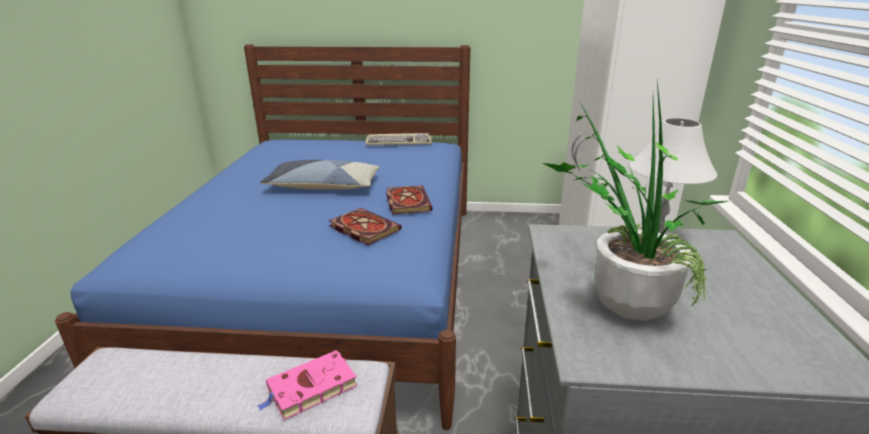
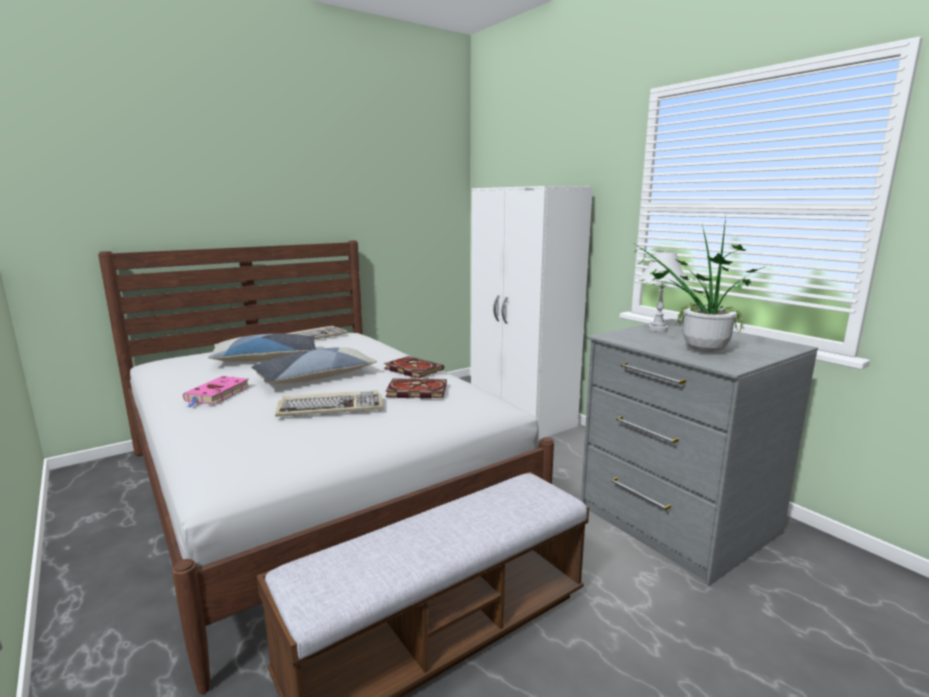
camera: 40 degrees left, 10 degrees down
blue bed [55,44,470,430] -> white bed [98,240,554,694]
pink book [257,350,357,420] -> pink book moved to [183,376,250,407]
none -> pillow [208,334,316,362]
none -> keyboard [275,390,383,417]

